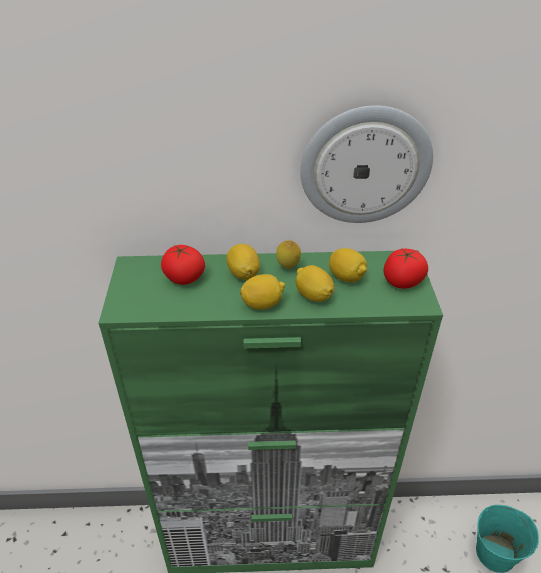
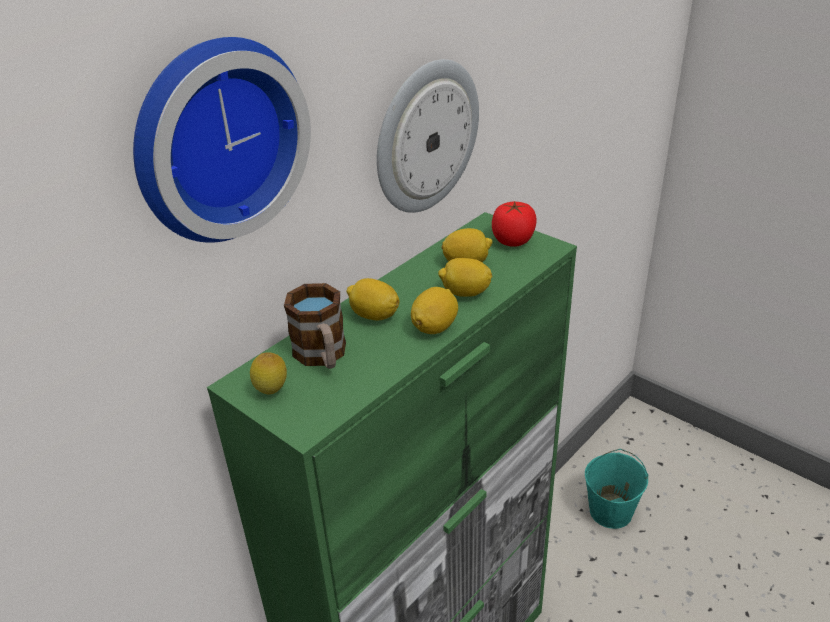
camera: 45 degrees left, 5 degrees down
tomato [161,245,205,285] -> mug [284,283,346,369]
lemon [276,240,301,269] -> lemon moved to [250,352,287,394]
none -> wall clock [133,37,311,243]

